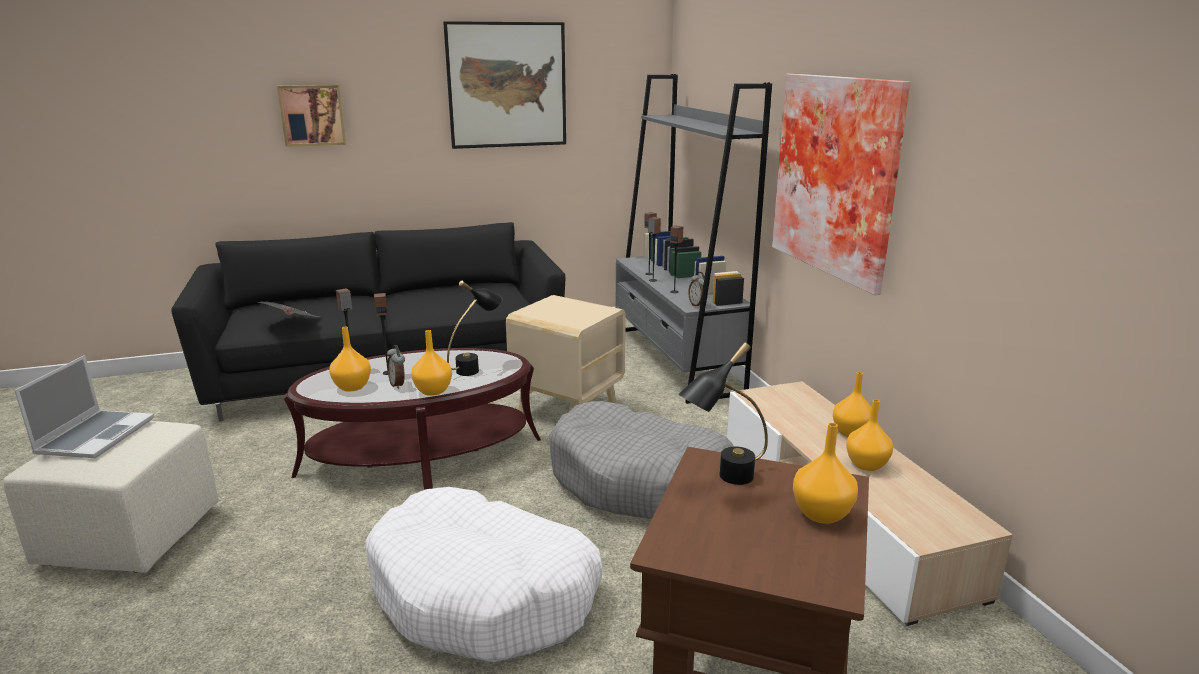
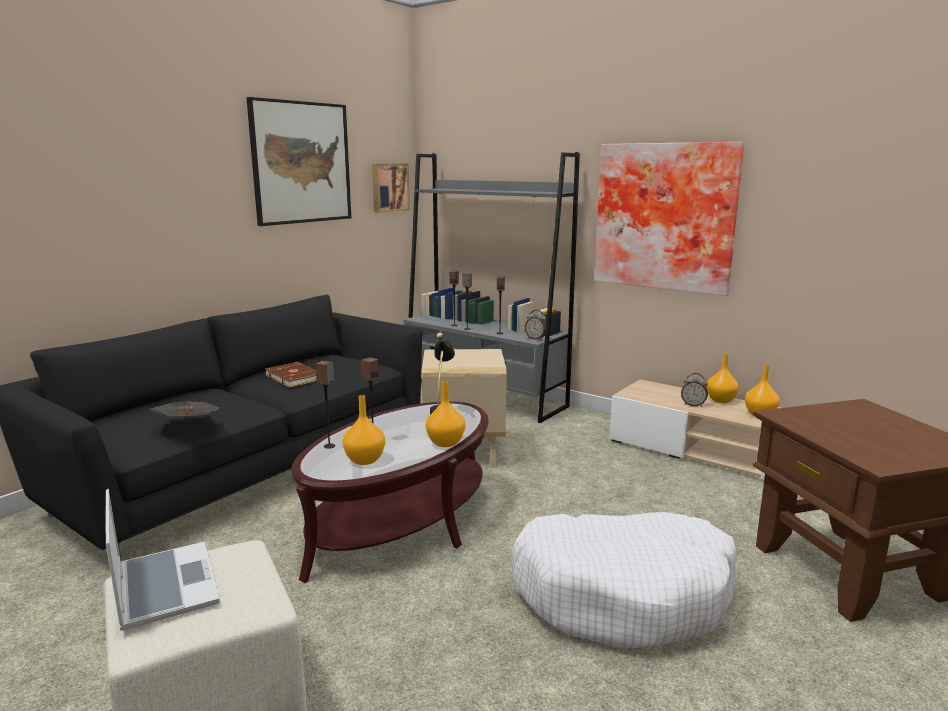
camera: 35 degrees left, 5 degrees down
picture [277,85,346,147] -> picture moved to [372,164,410,213]
alarm clock [387,345,405,389] -> alarm clock moved to [681,373,708,407]
grey dog bed [549,401,734,519] -> none
black table lamp [678,342,768,485] -> none
orange vase [793,423,858,524] -> none
none -> brown book [265,362,317,388]

